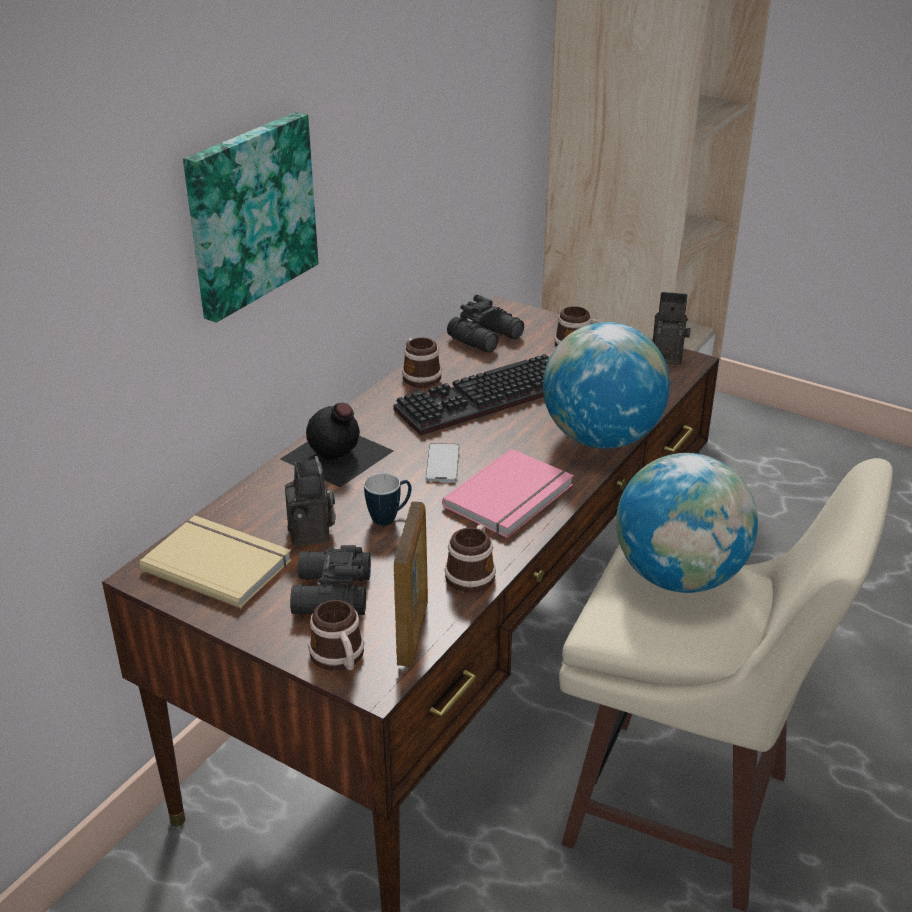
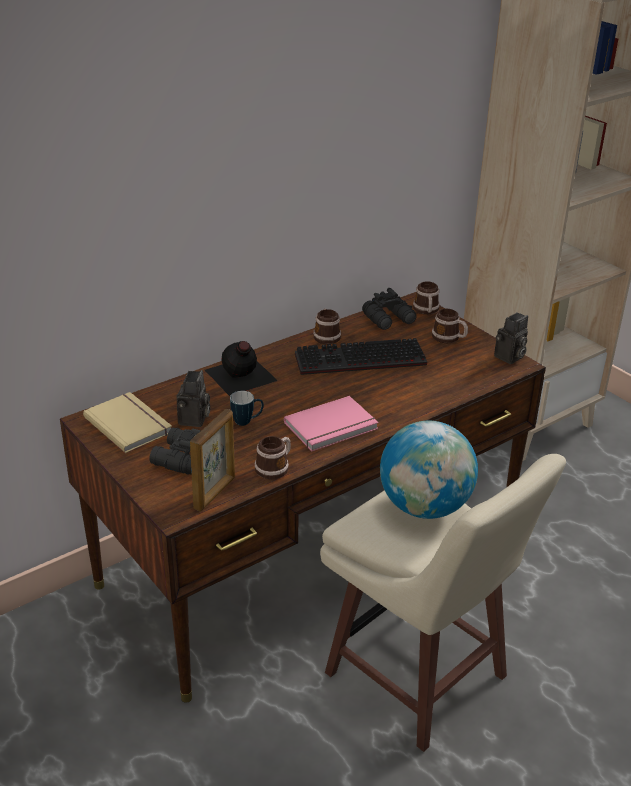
camera: 20 degrees right, 0 degrees up
picture [183,112,318,323] -> none
mug [308,600,364,671] -> mug moved to [413,281,440,315]
phone [426,443,459,482] -> none
globe [543,322,670,449] -> none
camera [652,292,691,365] -> camera turned 105 degrees clockwise [494,312,528,364]

